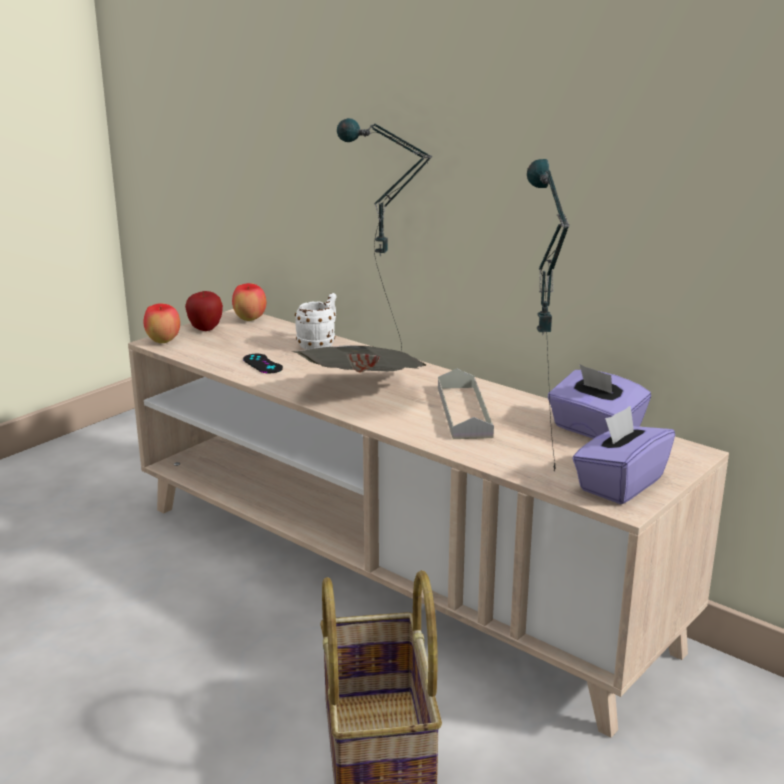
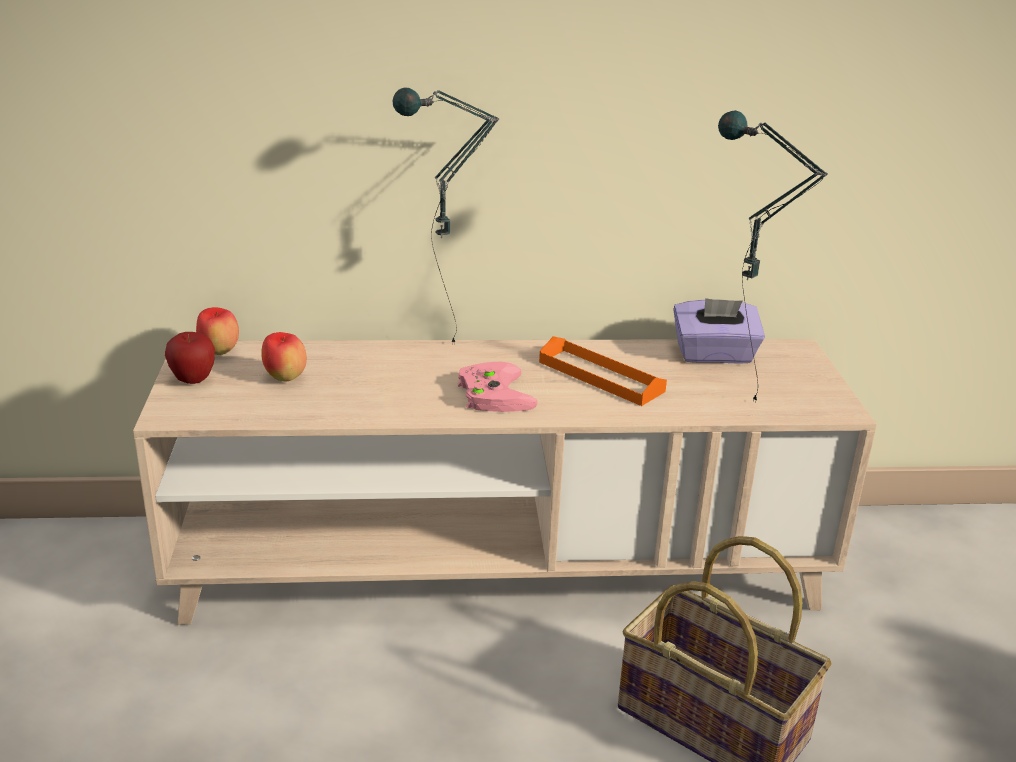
camera: 45 degrees left, 5 degrees up
apple [143,303,180,343] -> apple moved to [261,332,307,381]
black game controller [243,354,283,373] -> none
newspaper [292,346,426,373] -> pink game controller [458,362,537,412]
white mug [295,293,336,350] -> none
grey tray [438,368,494,439] -> orange tray [539,336,667,406]
purple tissue box [572,406,675,504] -> none

